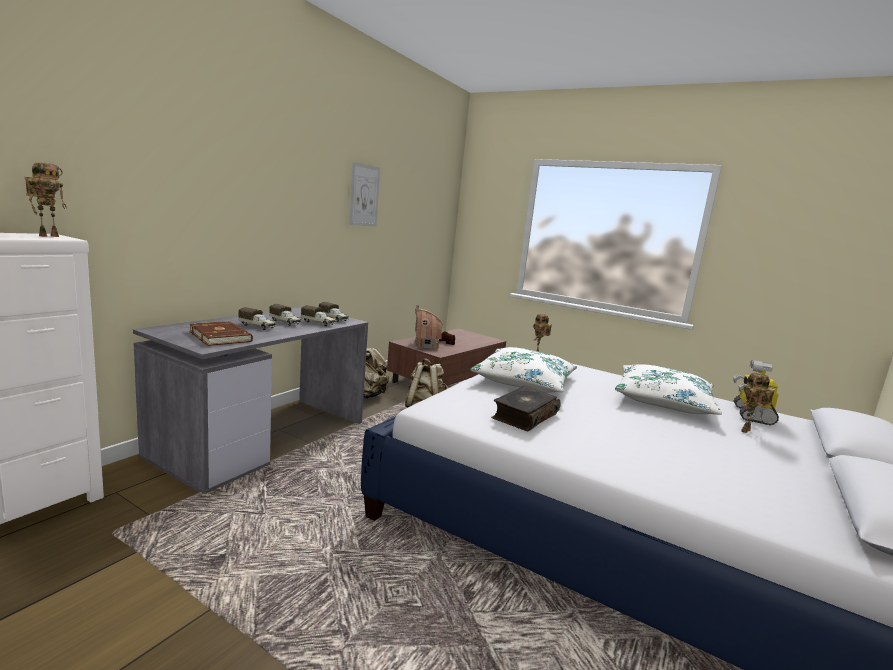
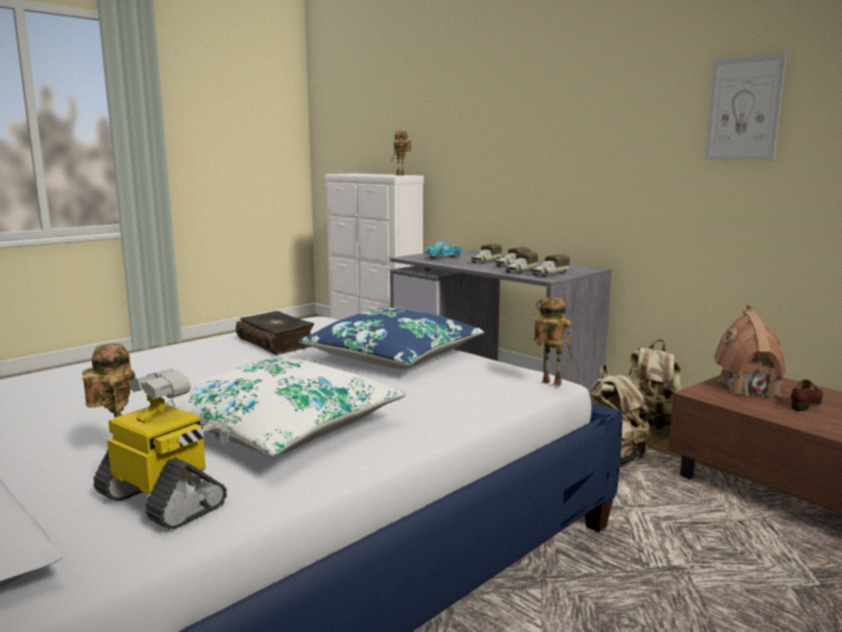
camera: 105 degrees right, 0 degrees up
brown book [189,321,253,346] -> toy truck [425,241,462,260]
white pillow [470,347,577,393] -> blue pillow [298,308,484,369]

